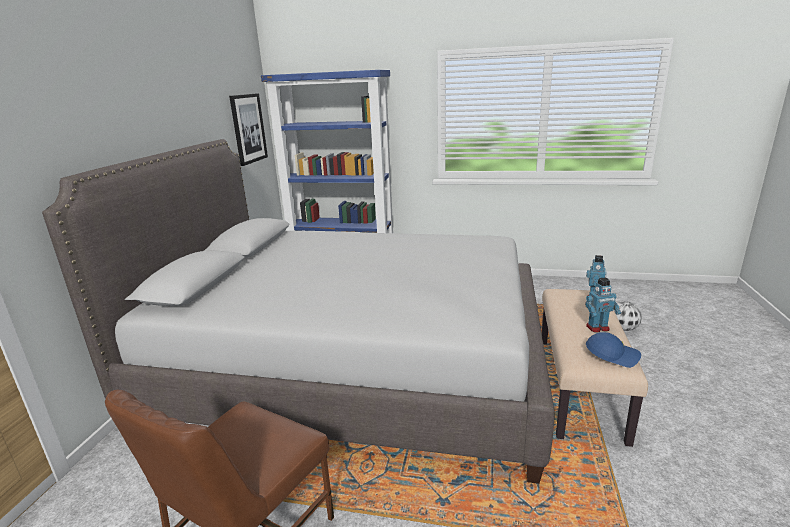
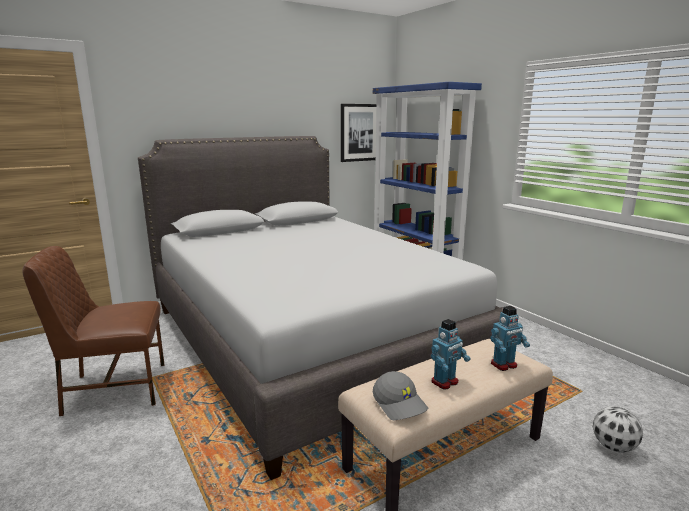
camera: 45 degrees right, 5 degrees down
toy robot [585,278,621,333] -> toy robot turned 75 degrees counterclockwise [431,319,471,390]
blue cap [586,332,641,368] -> grey cap [373,371,428,420]

